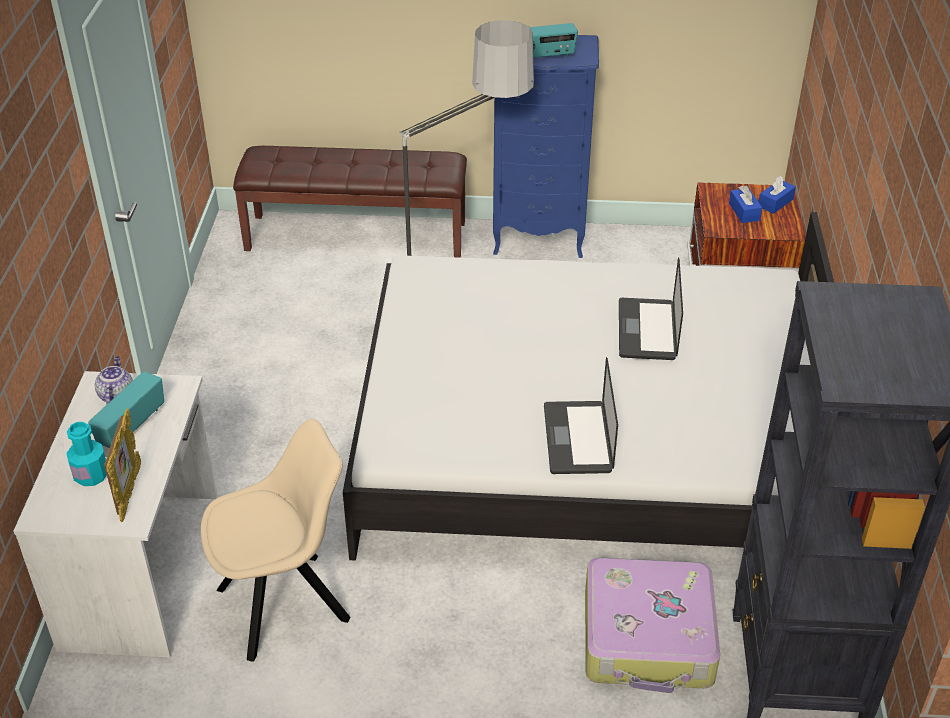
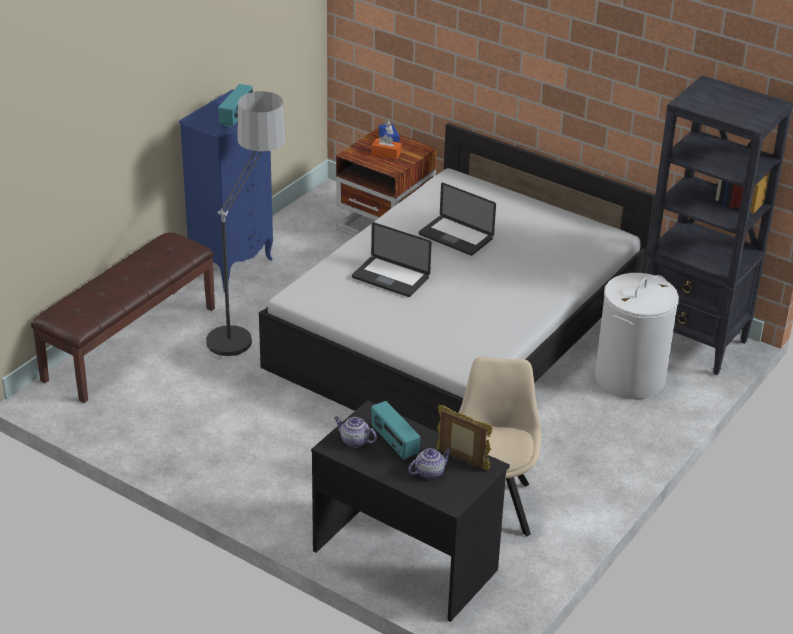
camera: 60 degrees left, 5 degrees down
white desk [14,371,218,658] -> black desk [311,400,510,622]
turquoise bottle [66,422,107,486] -> teapot [409,448,452,479]
laptop [544,357,618,474] -> laptop moved to [352,222,431,297]
suitcase [585,557,720,693] -> white laundry basket [595,273,679,399]
blue tissue box [729,185,762,223] -> orange tissue box [371,134,401,160]

